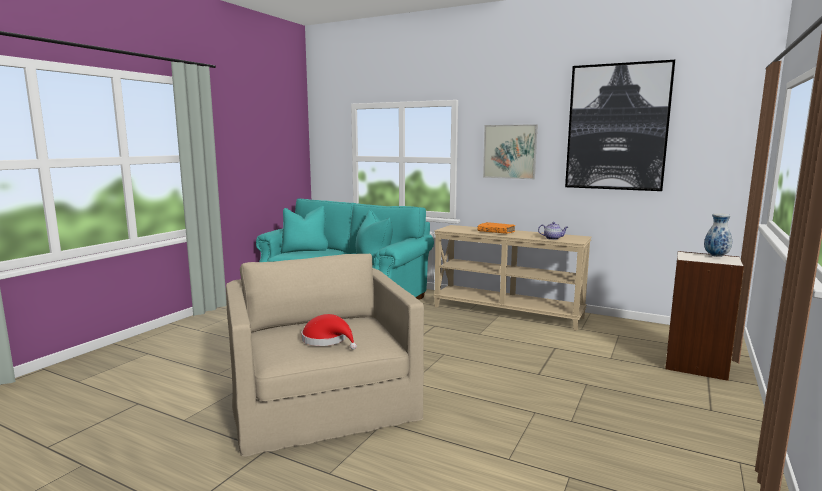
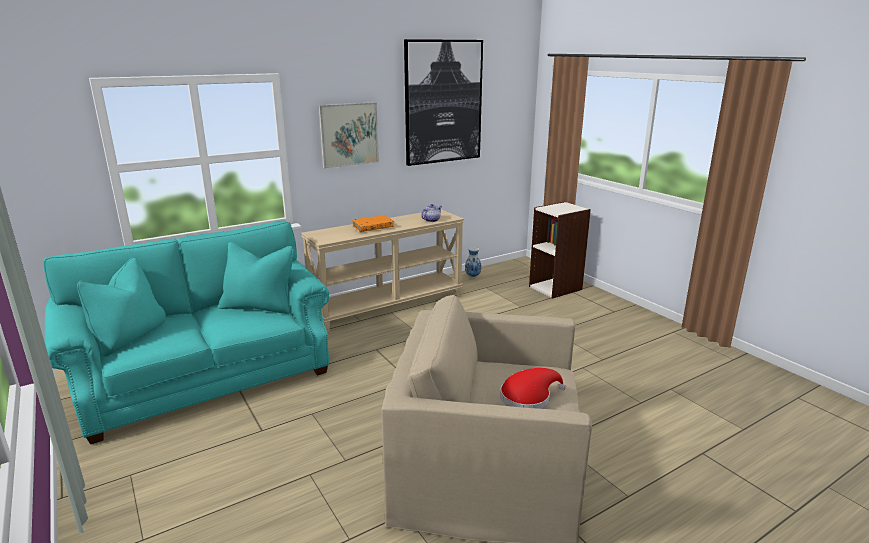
camera: 60 degrees left, 10 degrees up
vase [704,213,732,257] -> vase moved to [465,247,482,277]

